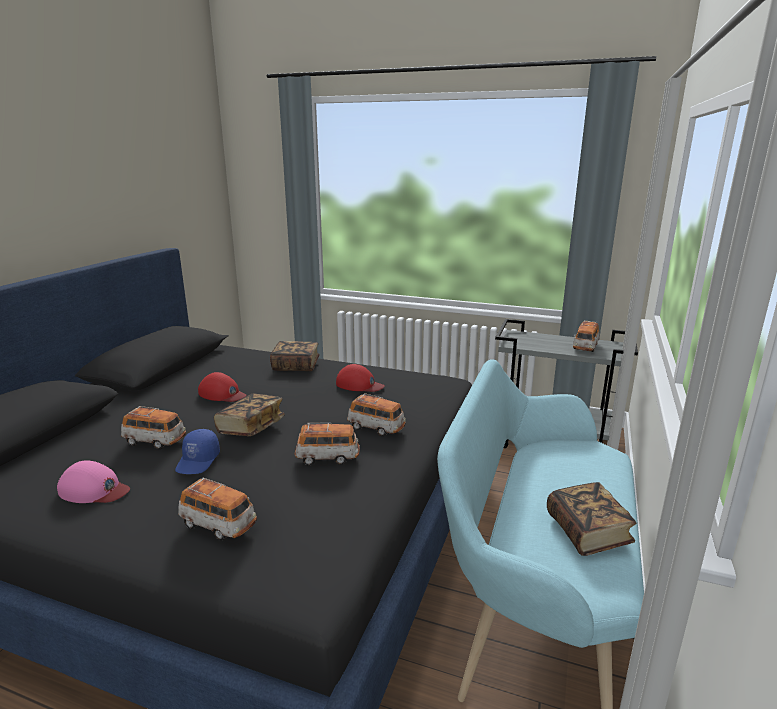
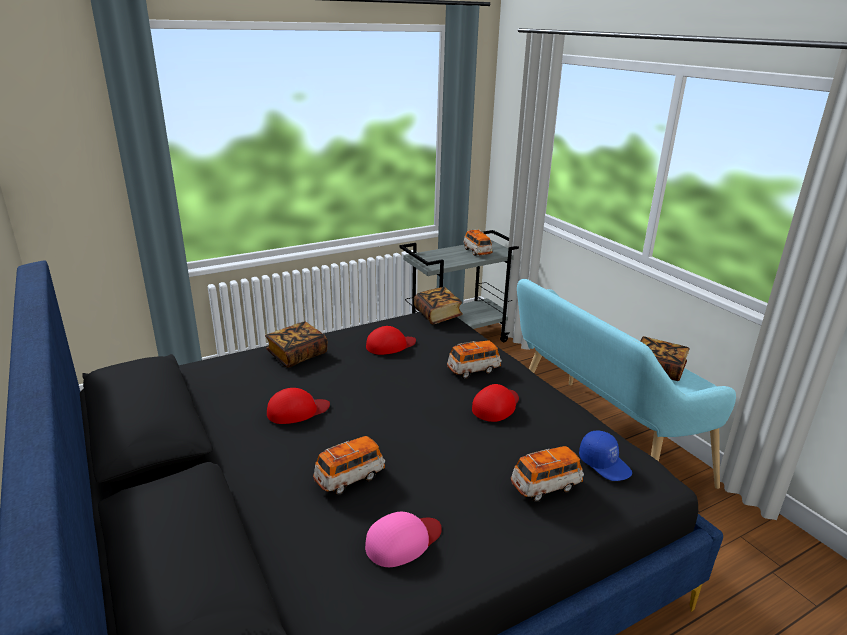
camera: 50 degrees left, 5 degrees up
blue cap [175,429,220,474] -> blue cap moved to [579,431,632,481]
book [214,394,285,436] -> book moved to [414,287,463,325]
toy car [294,423,360,466] -> red cap [472,384,519,422]

